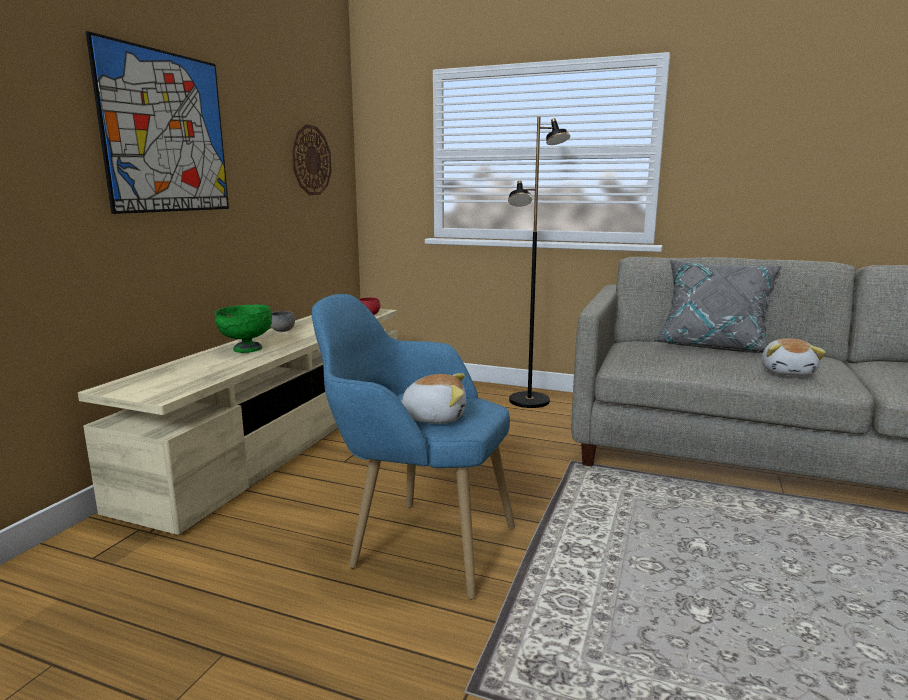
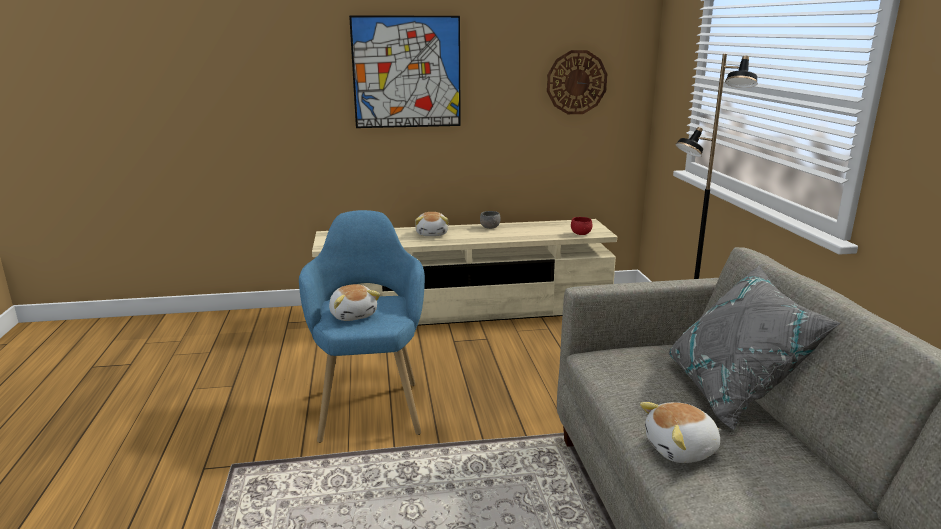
camera: 60 degrees right, 5 degrees up
green bowl [214,305,272,353] -> plush toy [415,212,449,236]

